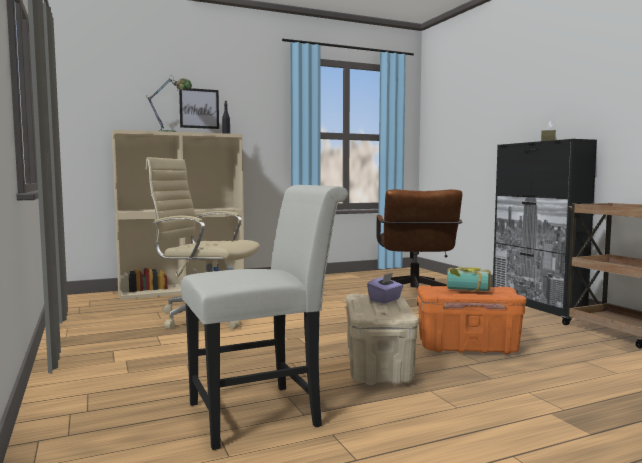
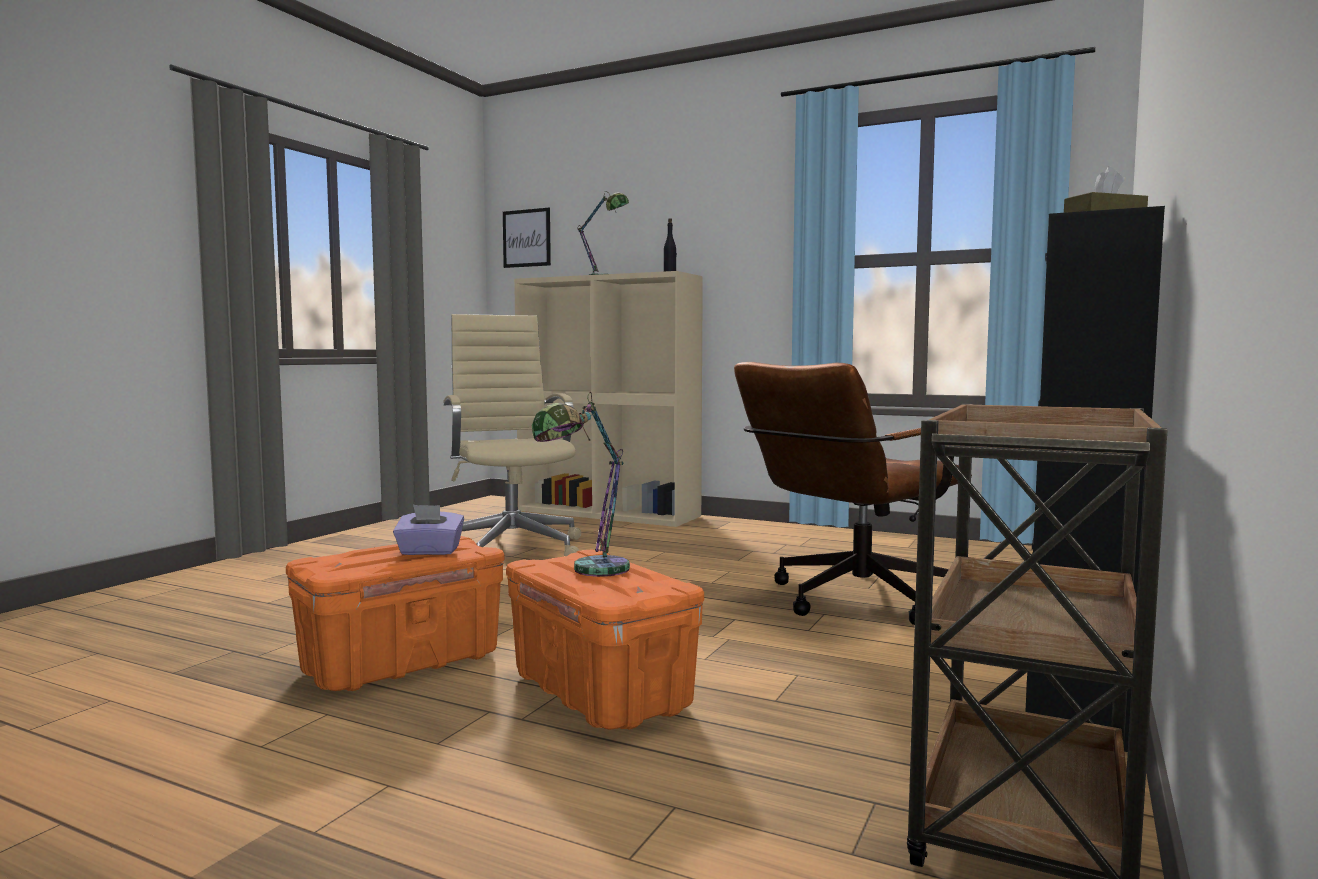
camera: 50 degrees right, 0 degrees up
picture [179,88,219,129] -> picture moved to [503,208,551,268]
white chair [181,185,348,450] -> none
beige storage box [346,294,419,385] -> orange storage box [286,536,505,691]
book [447,267,491,292] -> table lamp [532,392,630,577]

